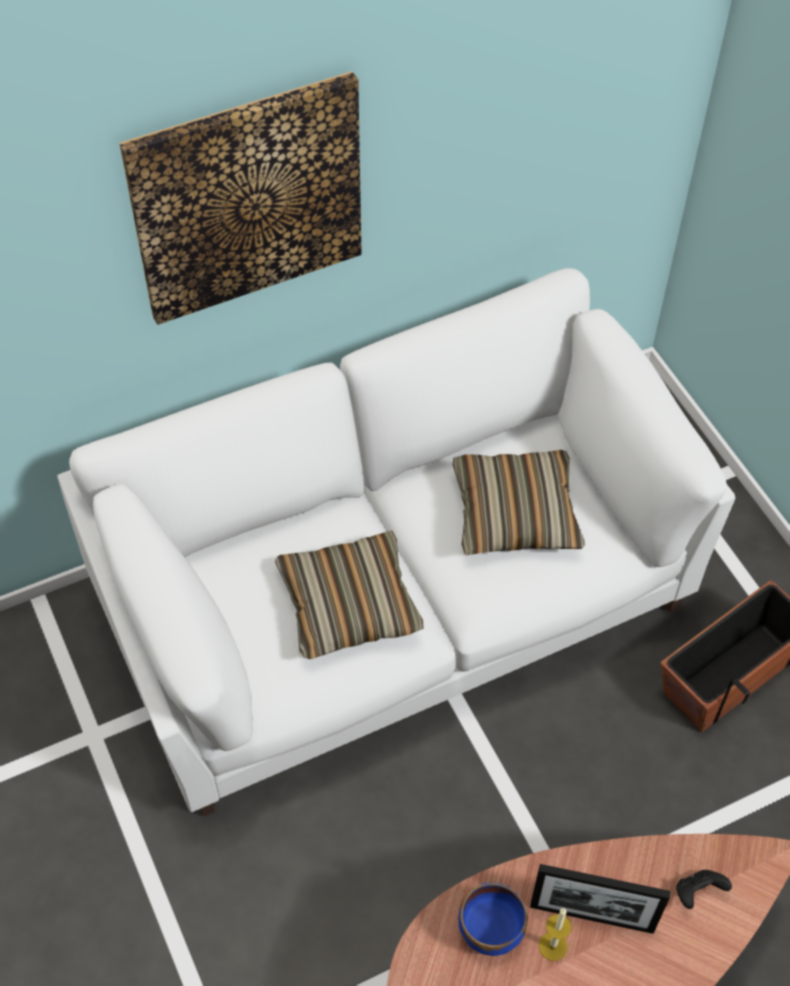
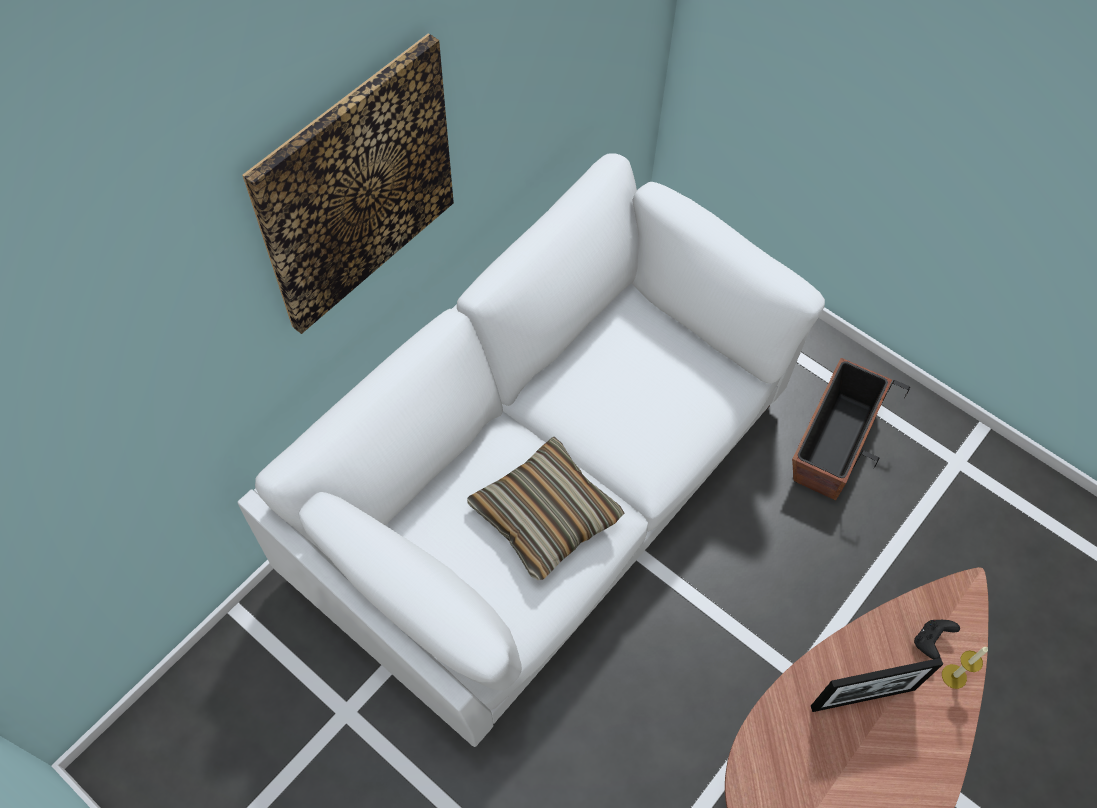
camera: 25 degrees left, 5 degrees up
pillow [453,450,585,556] -> none
blue bowl [458,883,528,956] -> none
candle [539,908,572,961] -> candle moved to [942,647,988,689]

